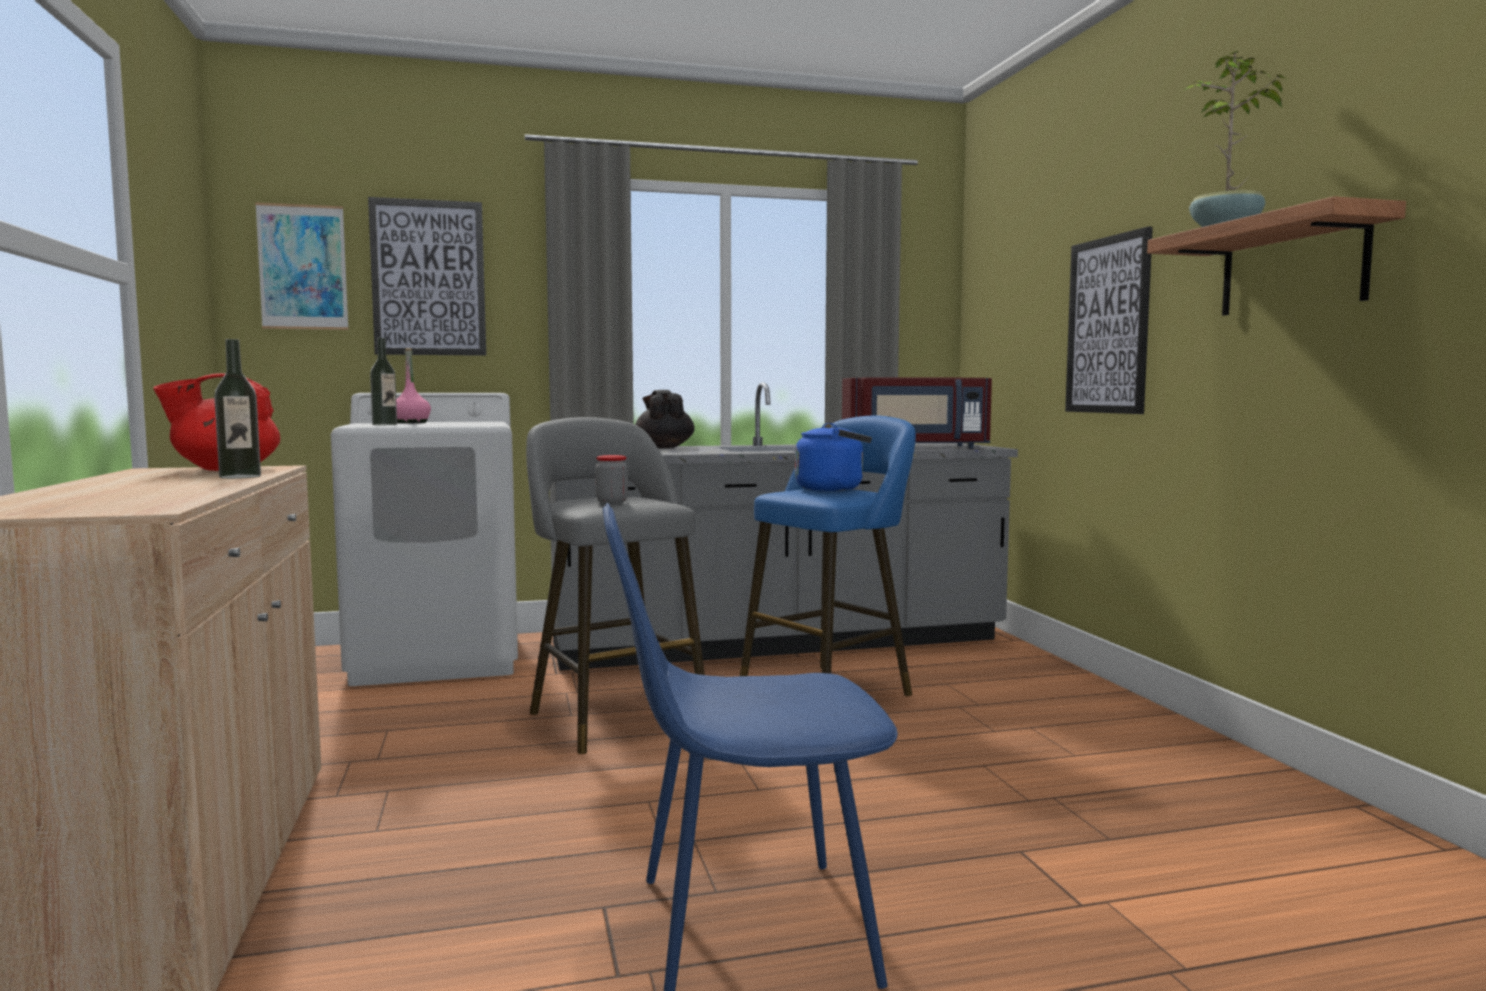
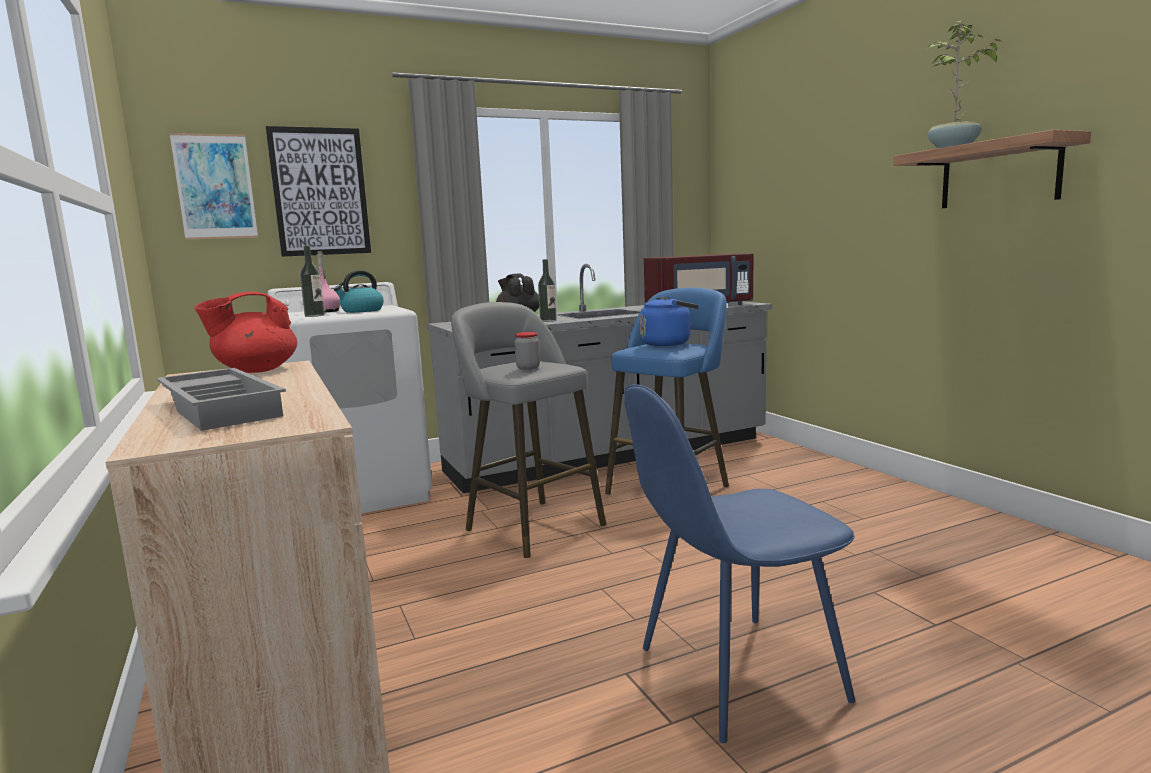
camera: 10 degrees left, 5 degrees up
bottle [214,339,261,479] -> bottle moved to [538,259,557,322]
picture [1065,226,1153,414] -> none
none -> grey tray [156,368,286,431]
none -> kettle [334,270,384,313]

